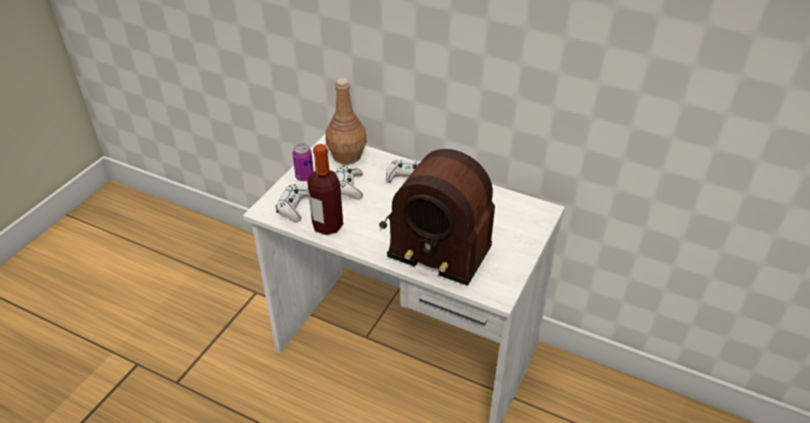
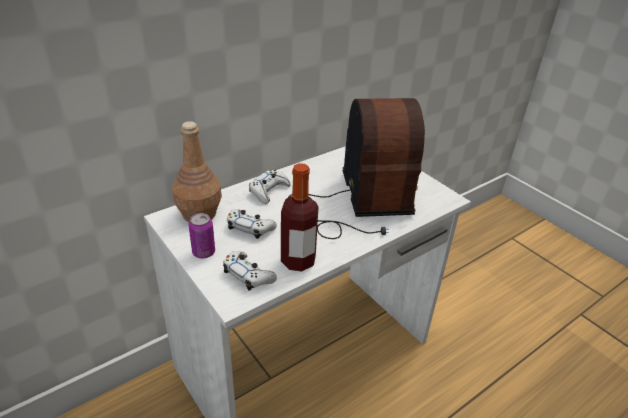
camera: 65 degrees left, 5 degrees down
radio [379,149,495,286] -> radio turned 60 degrees counterclockwise [289,98,425,239]

